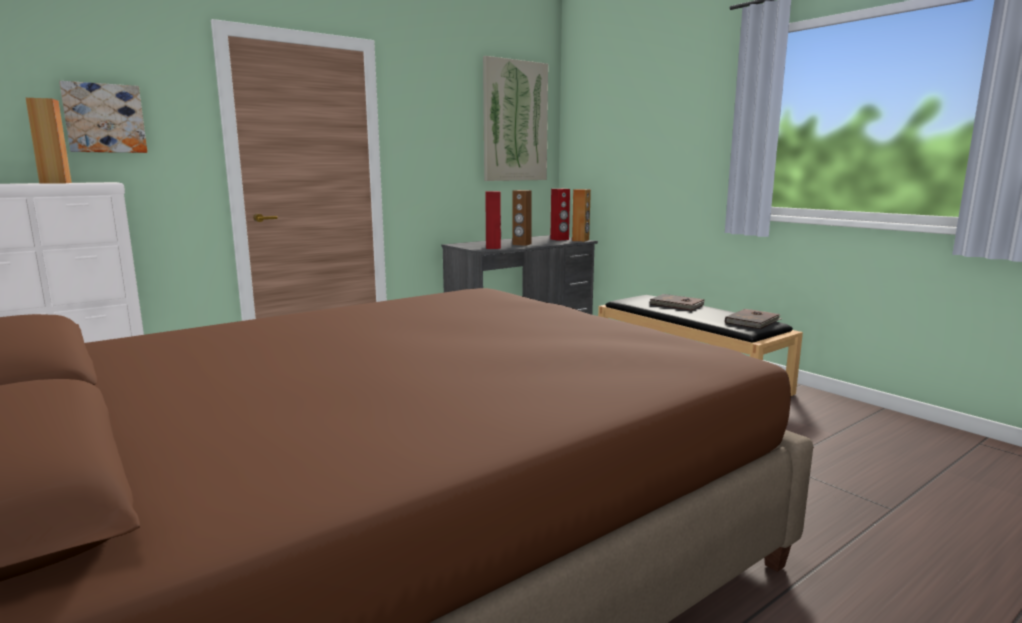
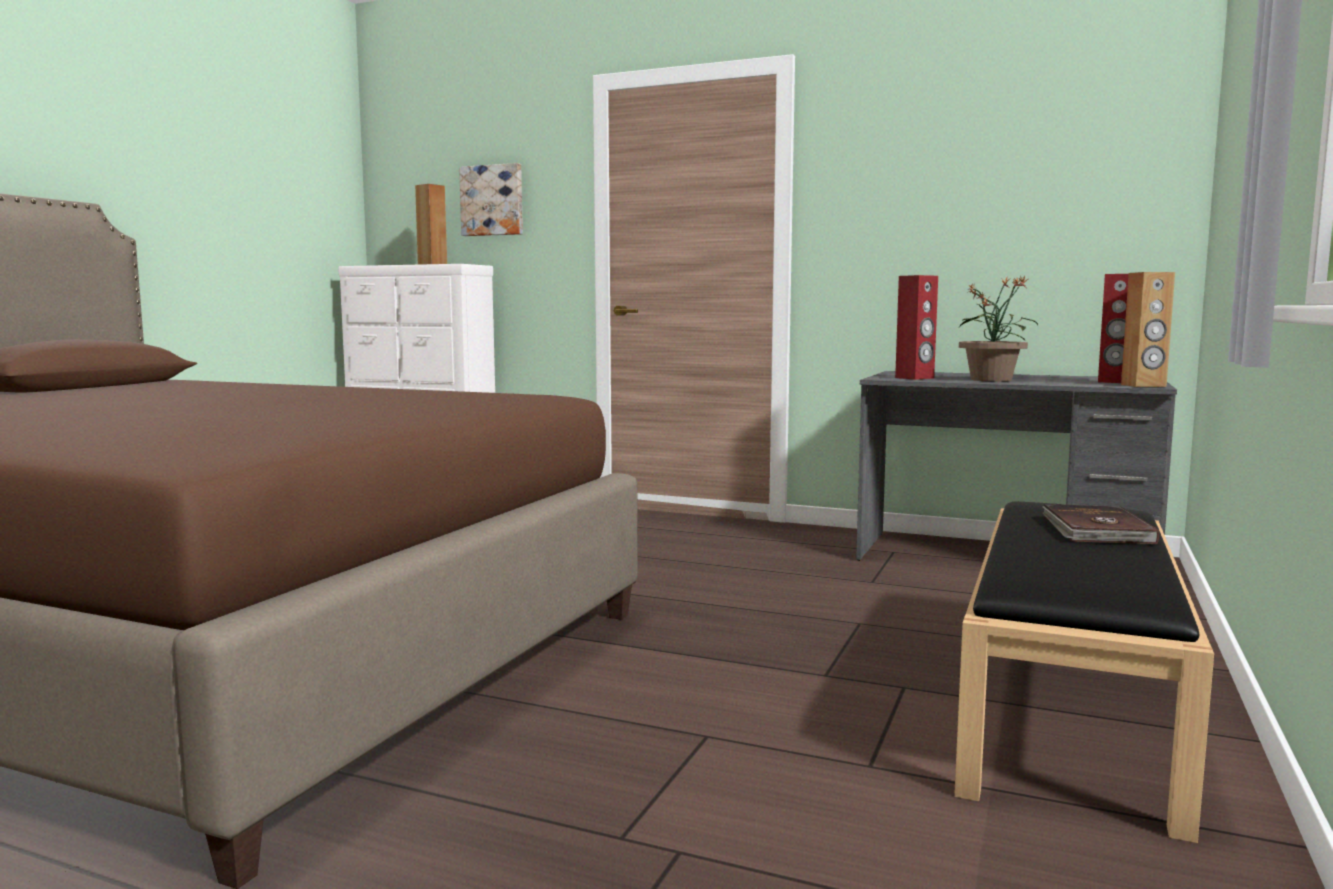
camera: 60 degrees right, 5 degrees down
picture [483,56,548,181] -> none
brown speaker [512,190,532,246] -> potted plant [959,276,1038,381]
brown book [725,309,783,329] -> none

